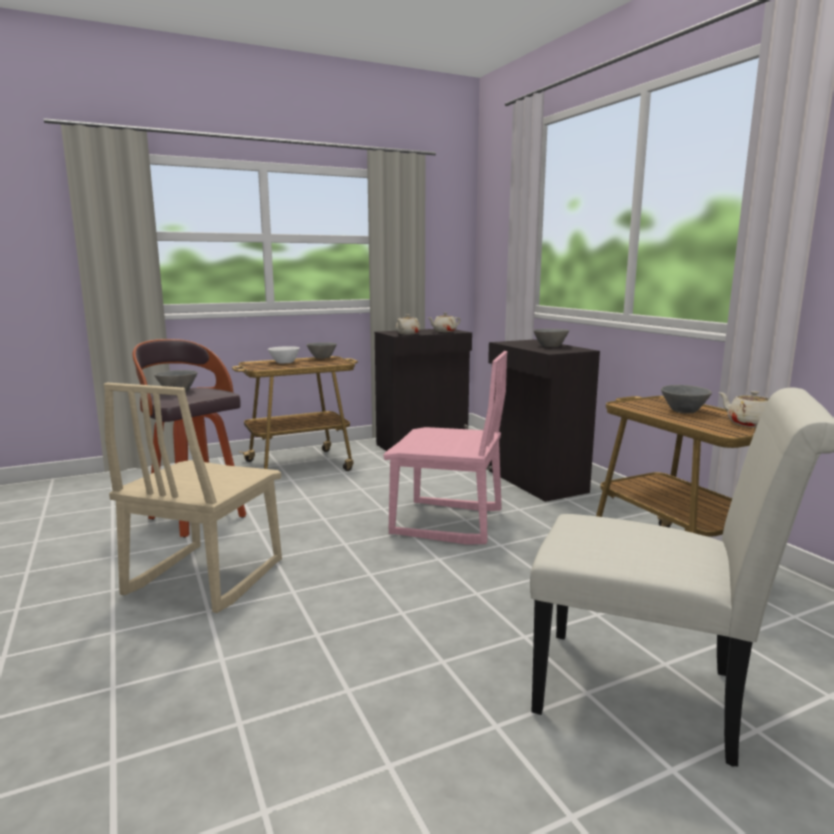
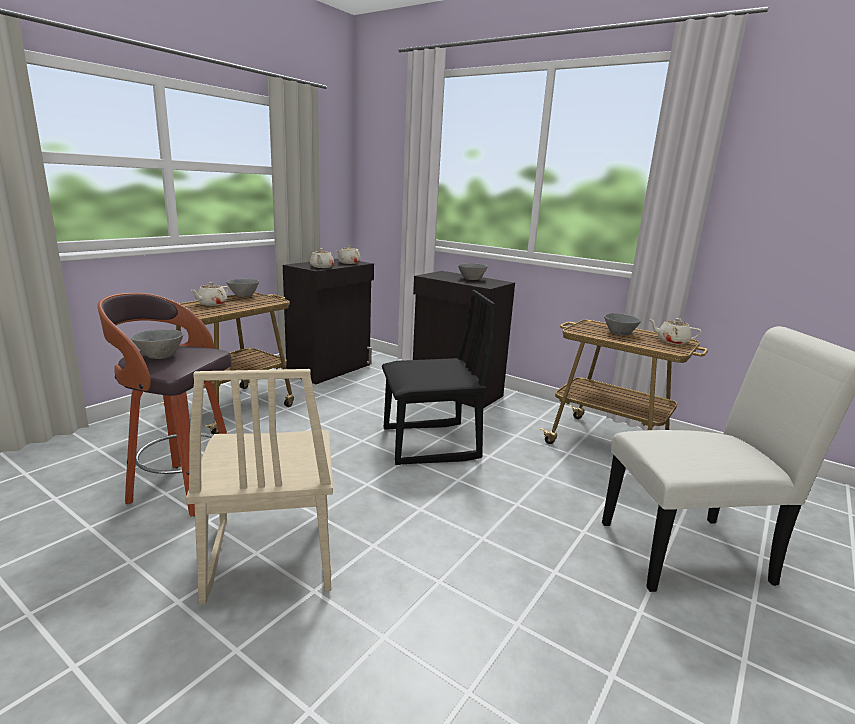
camera: 30 degrees left, 5 degrees up
white bowl [268,346,300,364] -> beige teapot [191,282,229,306]
pink chair [383,351,507,544] -> black chair [382,290,495,465]

